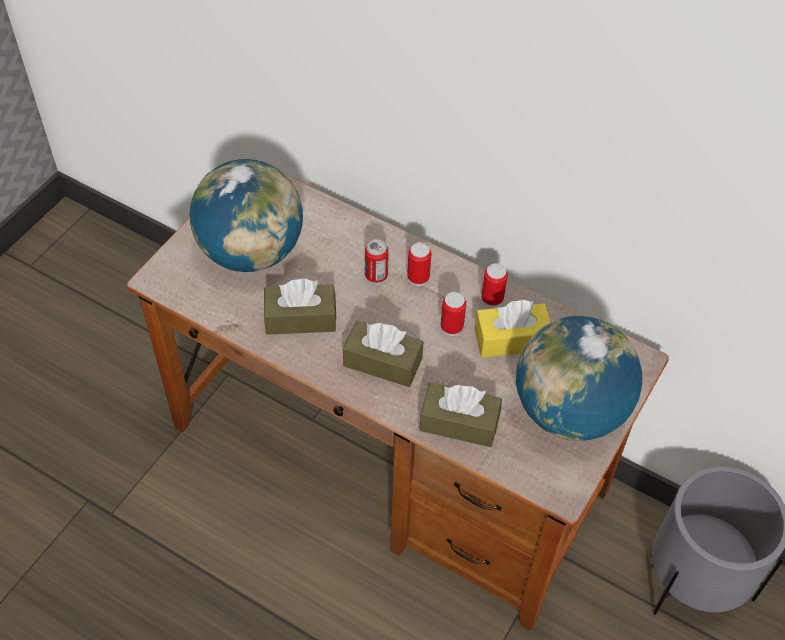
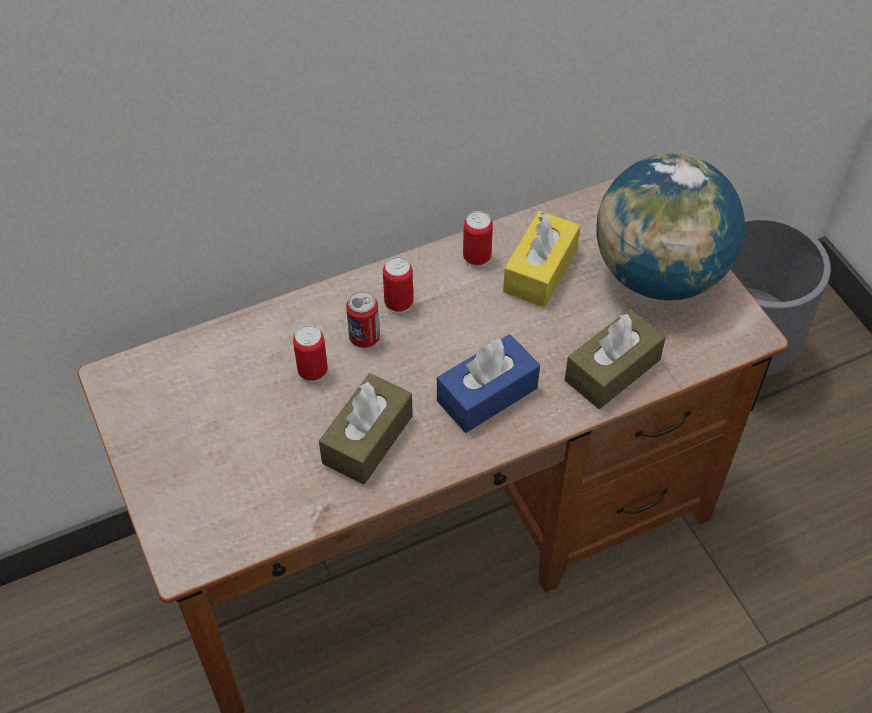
camera: 55 degrees left, 0 degrees up
globe [190,159,303,272] -> none
brown tissue box [343,320,424,387] -> blue tissue box [437,334,540,433]
can [441,292,466,336] -> can moved to [293,325,328,383]

